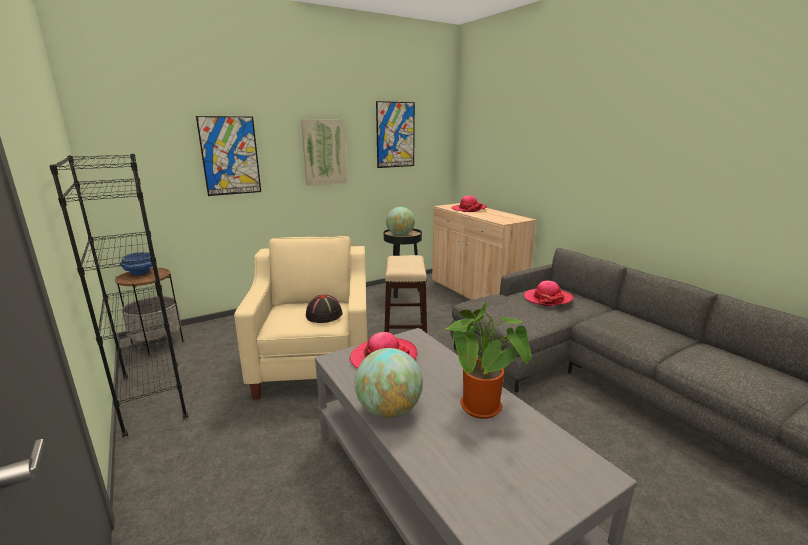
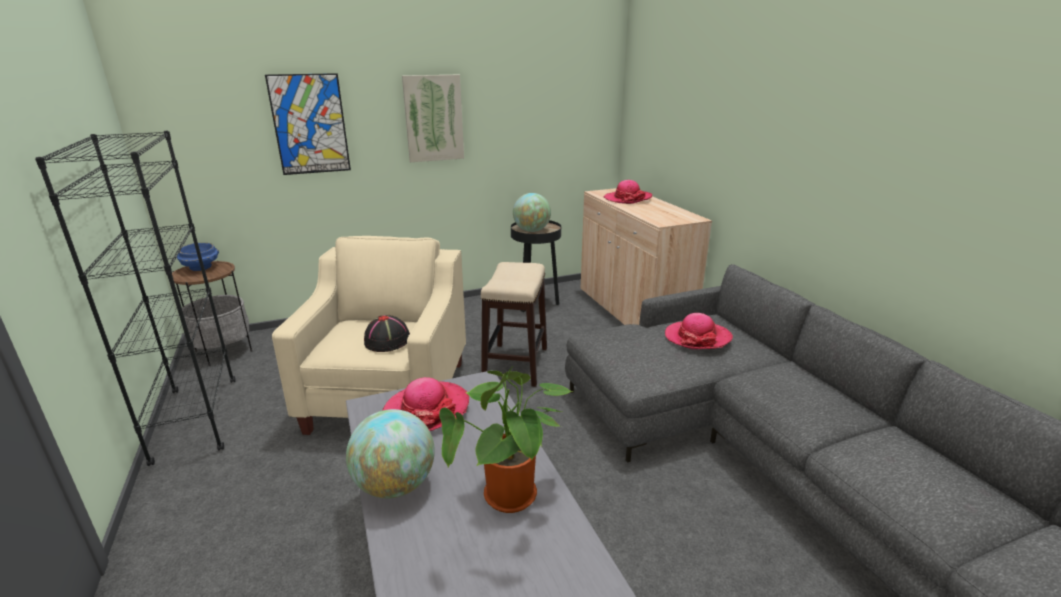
camera: 10 degrees right, 5 degrees up
picture [376,101,415,168] -> none

